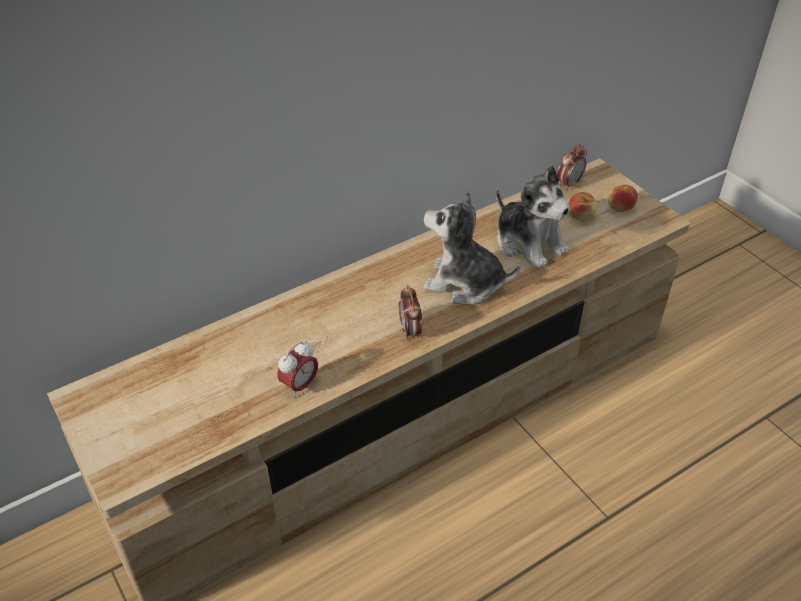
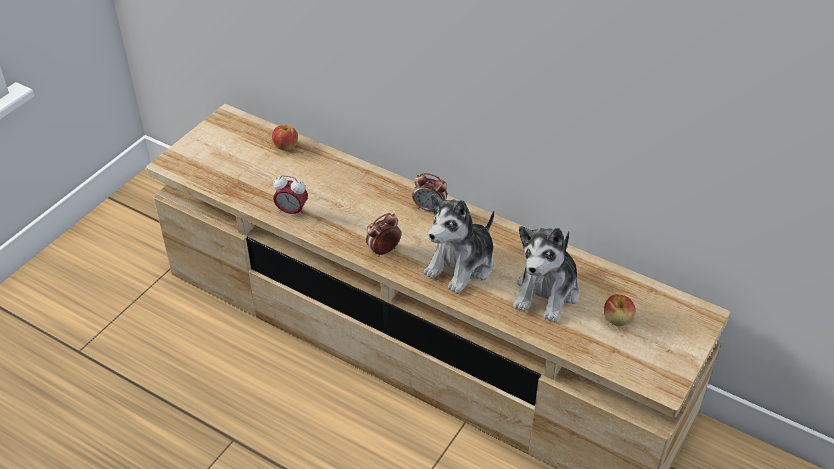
camera: 65 degrees right, 0 degrees up
plush toy [423,191,520,305] -> plush toy turned 135 degrees counterclockwise [424,194,494,294]
alarm clock [557,144,587,191] -> alarm clock moved to [412,173,447,212]
apple [608,185,638,212] -> apple moved to [272,125,298,151]

